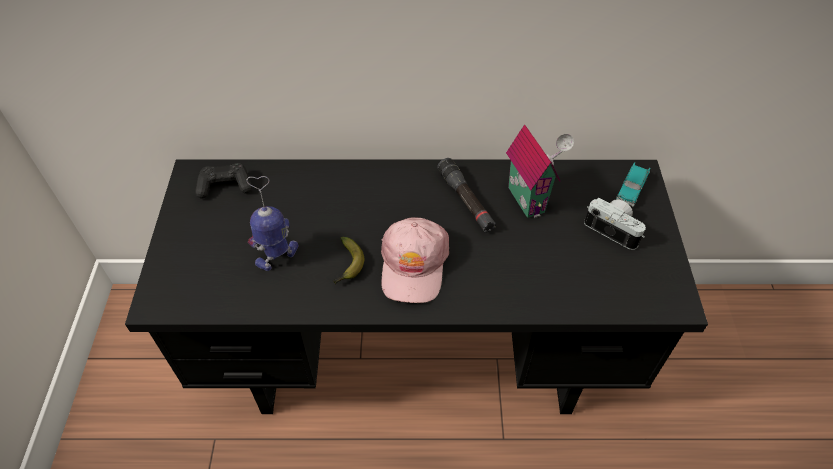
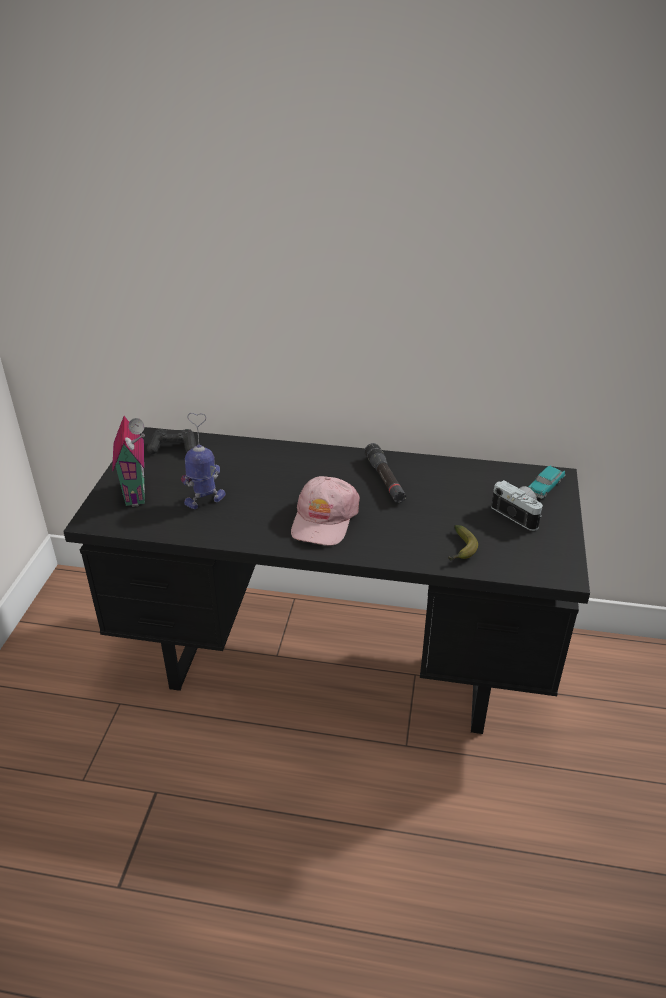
camera: 10 degrees right, 15 degrees down
banana [333,236,364,284] -> banana moved to [448,525,478,561]
toy house [506,124,574,218] -> toy house moved to [112,416,145,507]

